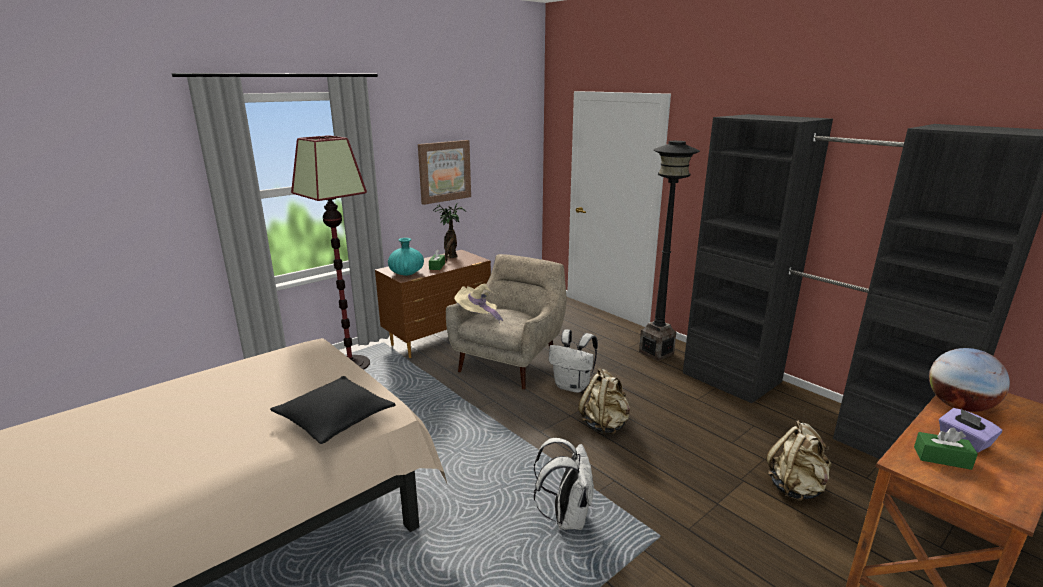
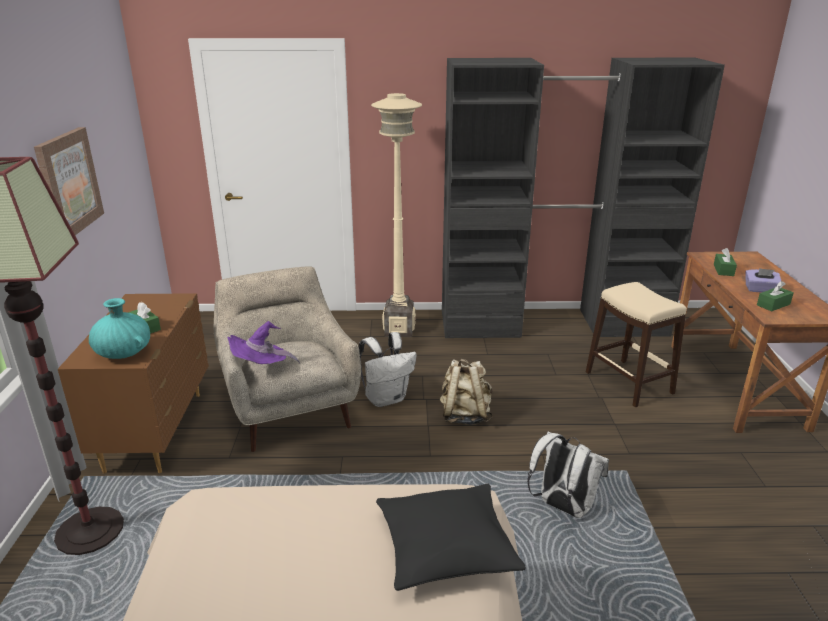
camera: 50 degrees left, 5 degrees up
potted plant [433,203,465,261] -> none
beige hat [454,283,503,323] -> purple hat [227,321,300,364]
black floor lamp [639,141,700,361] -> beige floor lamp [371,93,422,337]
beige backpack [766,420,831,501] -> beige stool [586,282,687,407]
globe [929,348,1010,412] -> green tissue box [714,248,737,276]

